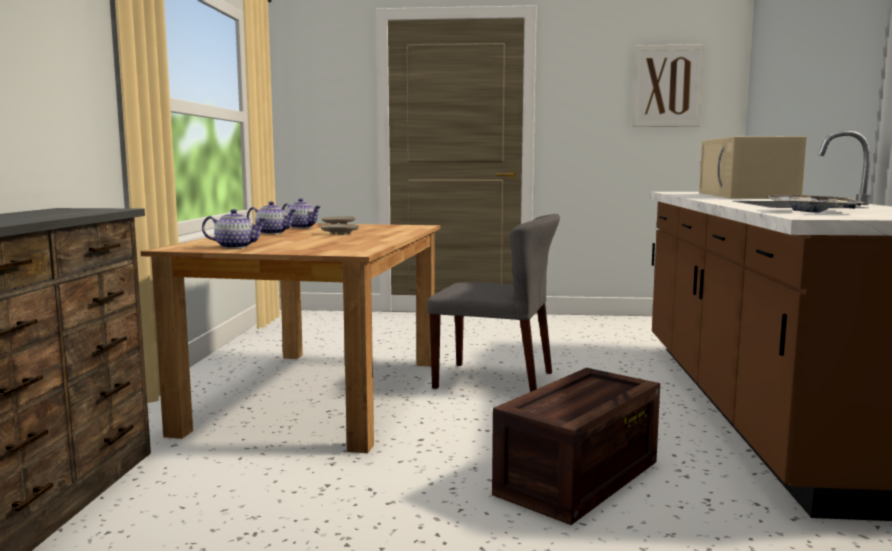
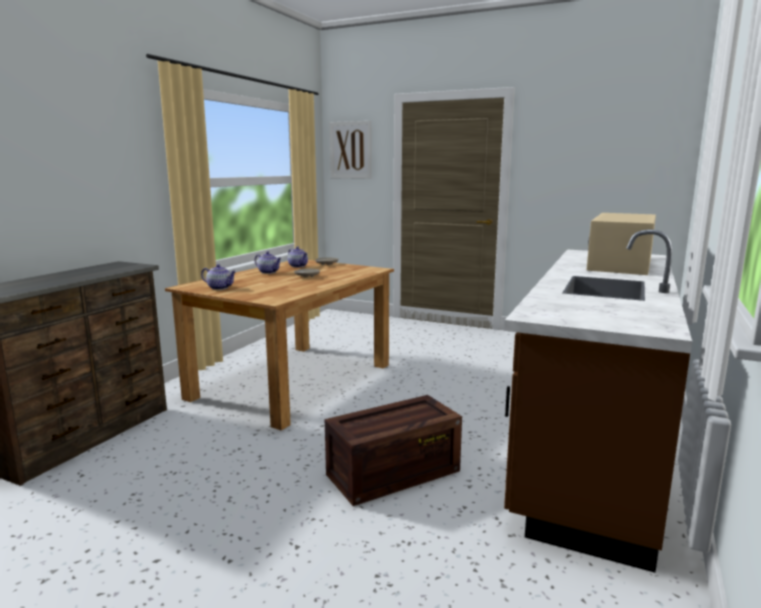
camera: 20 degrees right, 5 degrees up
grey chair [428,214,560,392] -> none
picture [633,44,704,127] -> picture moved to [330,121,372,179]
tray [767,195,865,213] -> none

